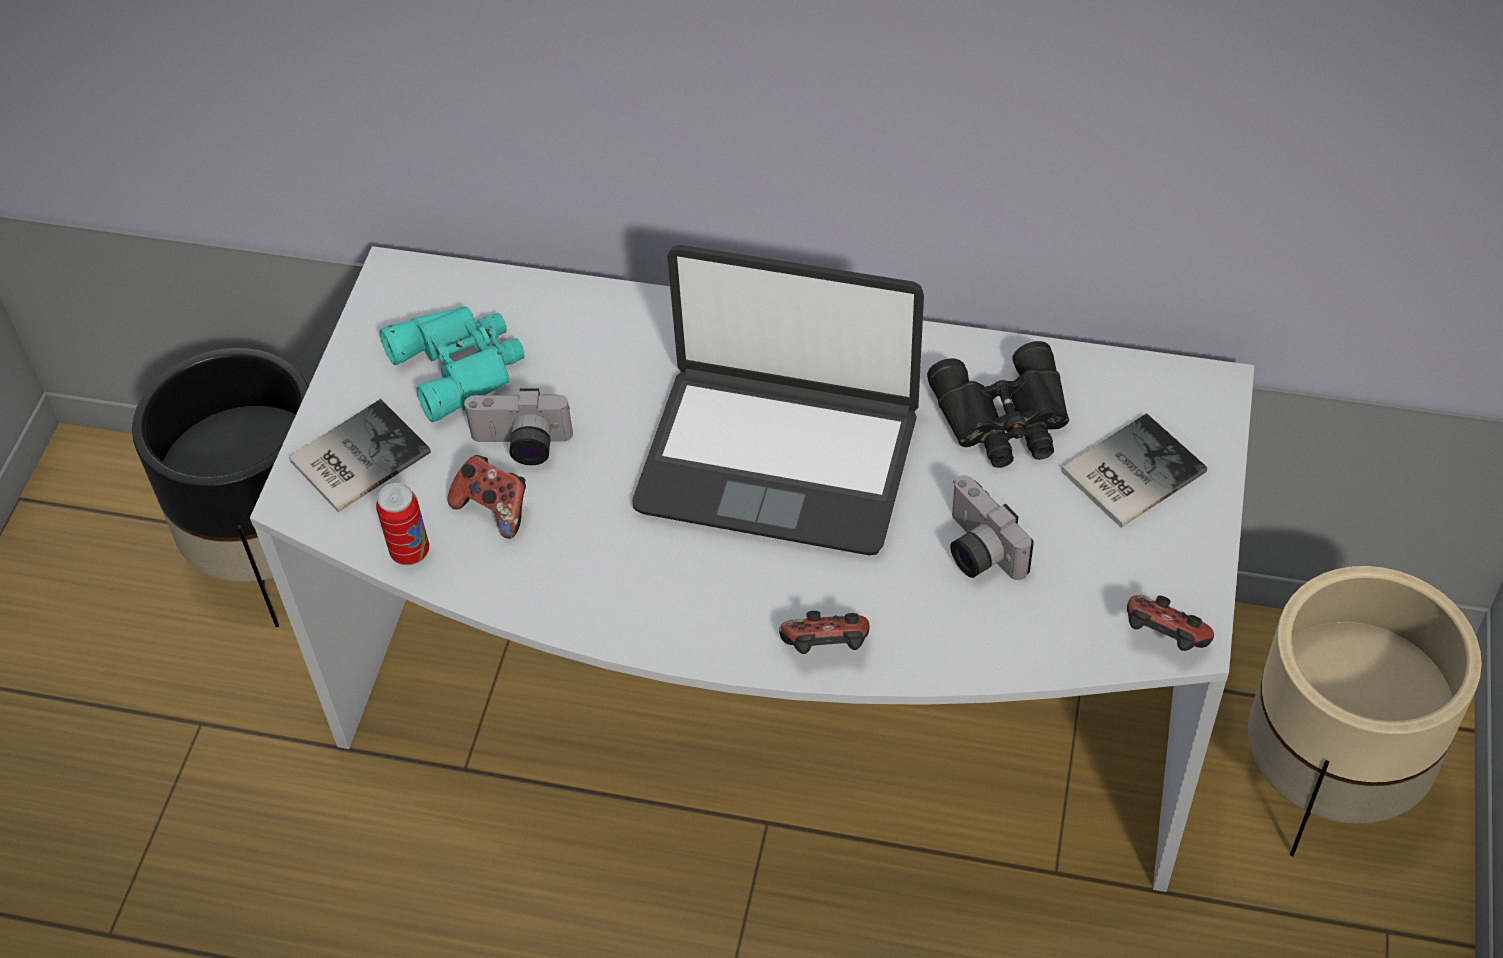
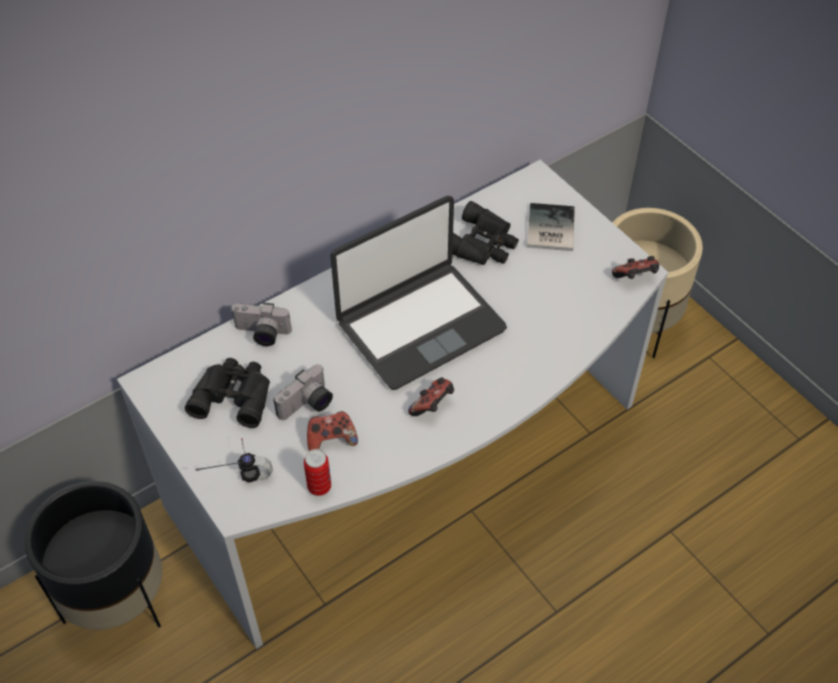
camera: 50 degrees left, 0 degrees up
book [289,399,431,512] -> headphones [195,438,273,483]
turquoise binoculars [380,307,525,422] -> black binoculars [185,358,270,428]
game controller [779,611,869,654] -> game controller moved to [408,377,454,416]
camera [950,475,1034,580] -> camera moved to [231,303,292,346]

